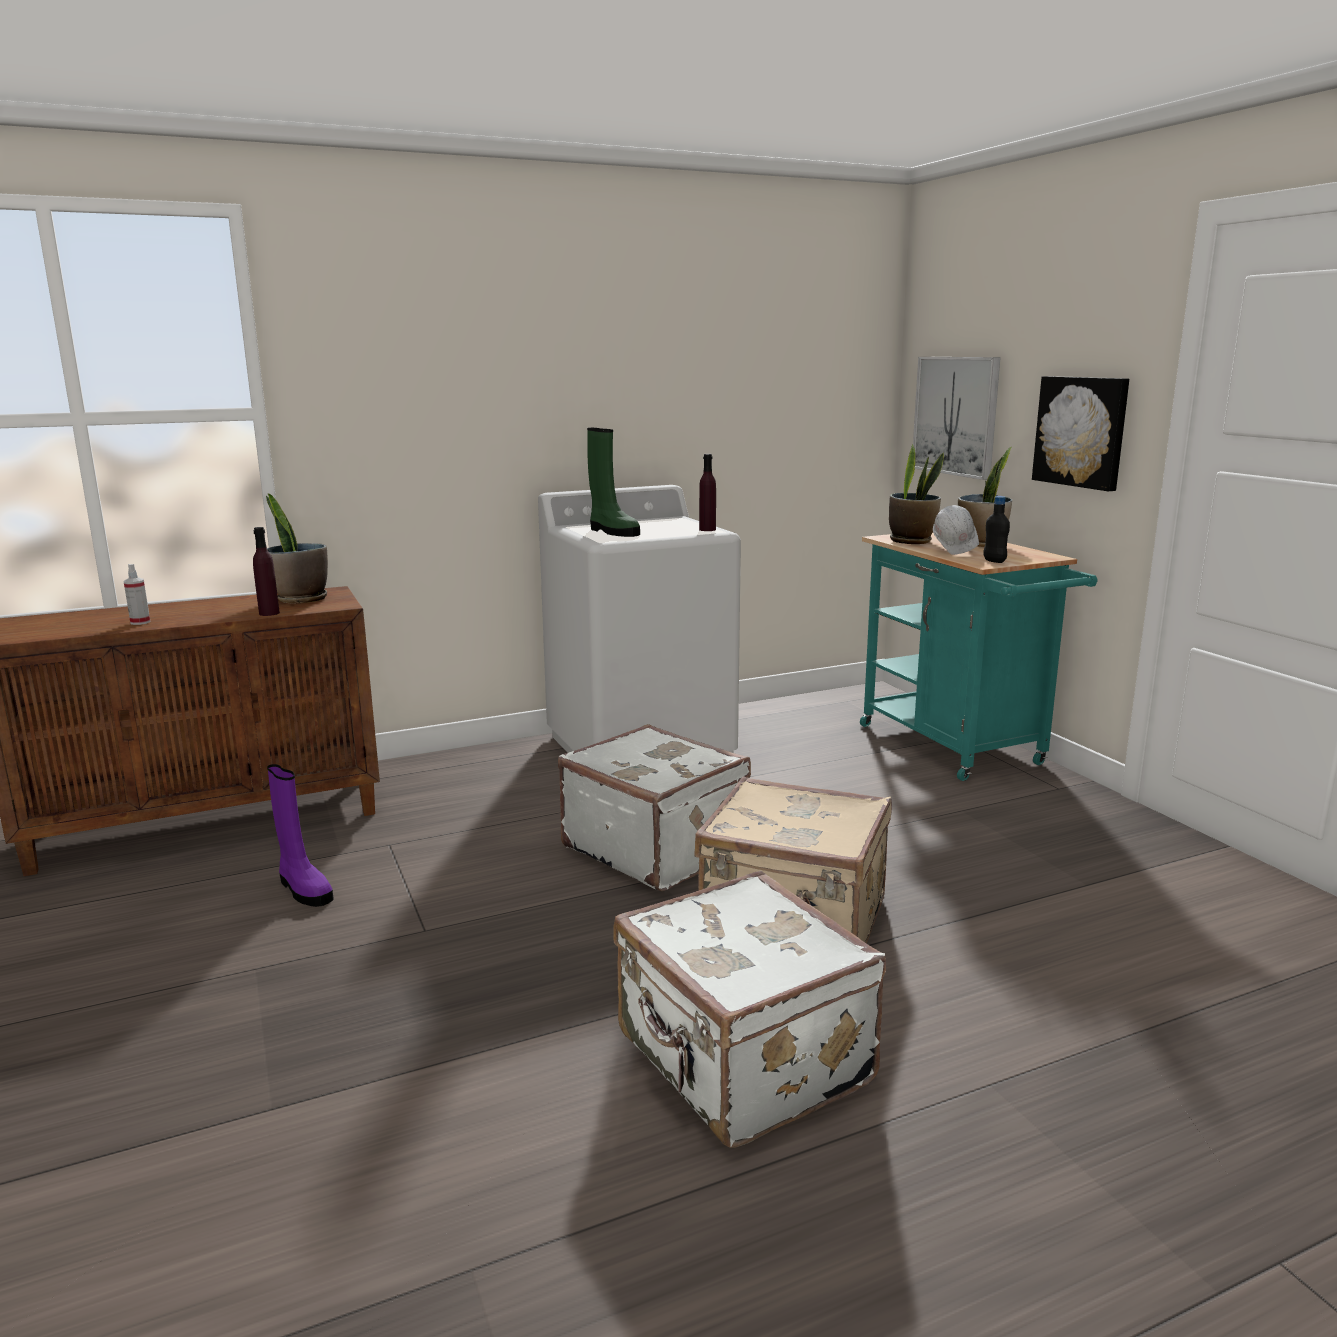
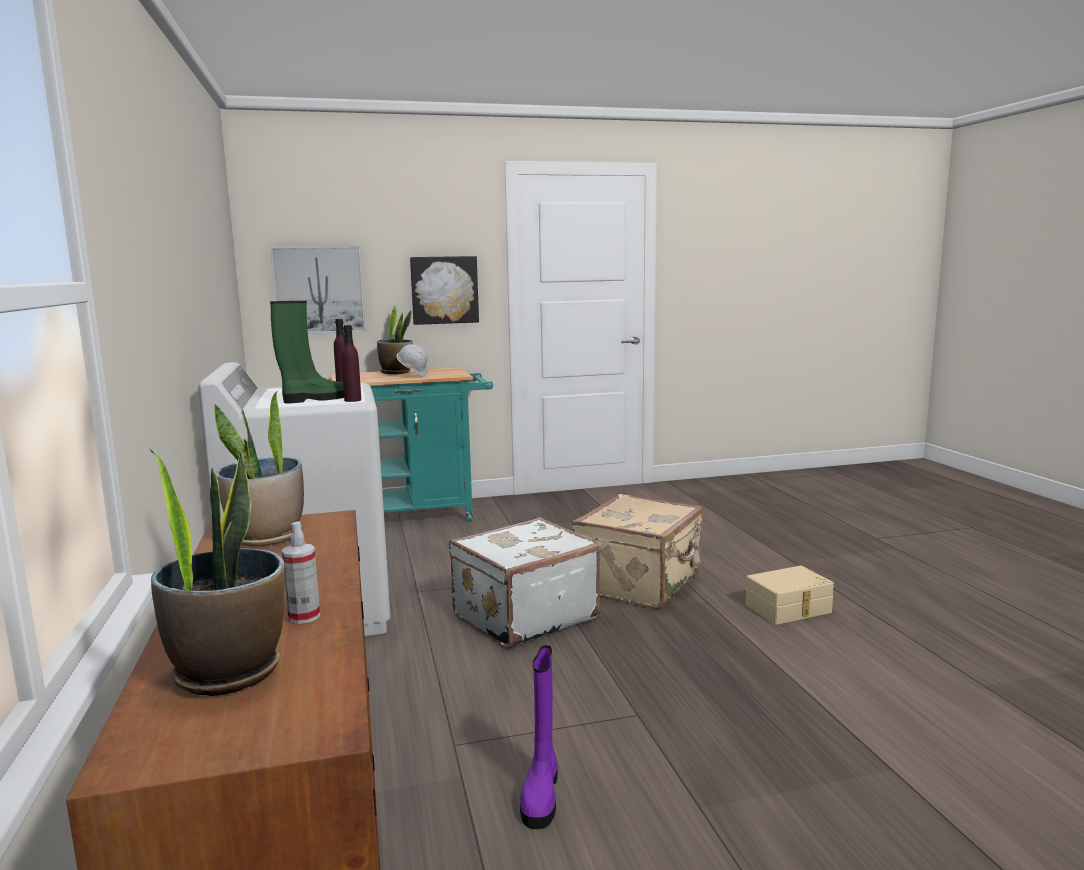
camera: 80 degrees left, 5 degrees down
purple bottle [253,527,280,616] -> purple bottle moved to [341,325,361,402]
purple boot [267,764,334,907] -> purple boot turned 135 degrees clockwise [520,645,558,829]
white suitcase [613,871,886,1148] -> beige storage box [746,566,834,625]
potted plant [889,444,944,544] -> potted plant moved to [150,449,285,696]
black bottle [983,496,1010,563] -> none

